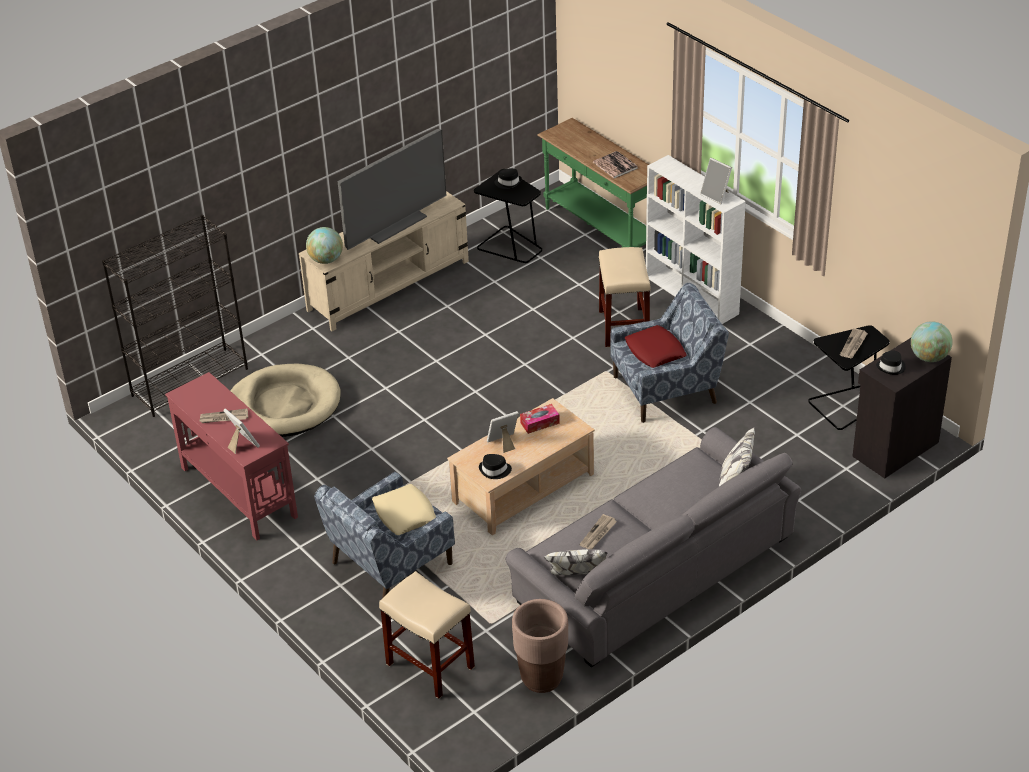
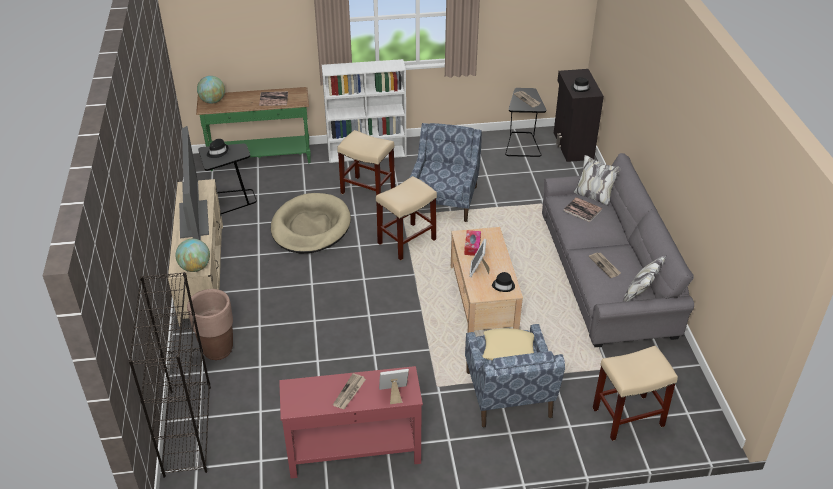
camera: 60 degrees left, 0 degrees up
beige dog bed [230,364,341,437] -> beige dog bed moved to [271,193,351,253]
brown planter [512,599,568,693] -> brown planter moved to [187,289,233,360]
red pillow [625,325,687,368] -> none
picture frame [700,158,732,204] -> none
globe [911,321,953,362] -> globe moved to [197,76,225,104]
none -> beige stool [376,176,437,260]
none -> book [564,197,602,222]

